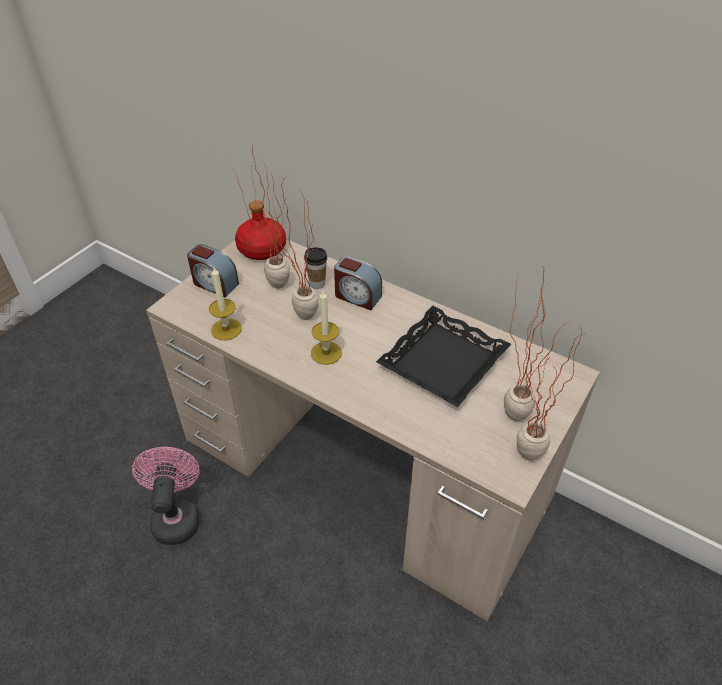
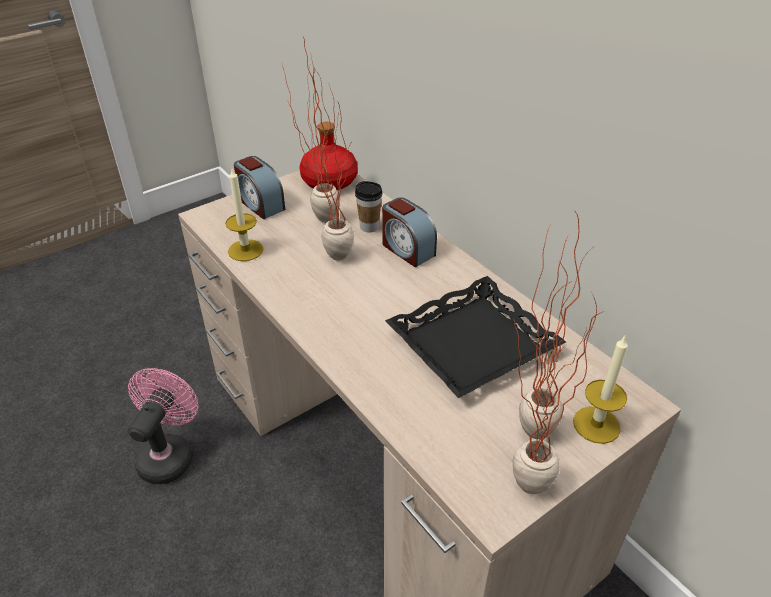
camera: 20 degrees right, 5 degrees down
candle [311,291,342,365] -> candle moved to [573,336,628,444]

